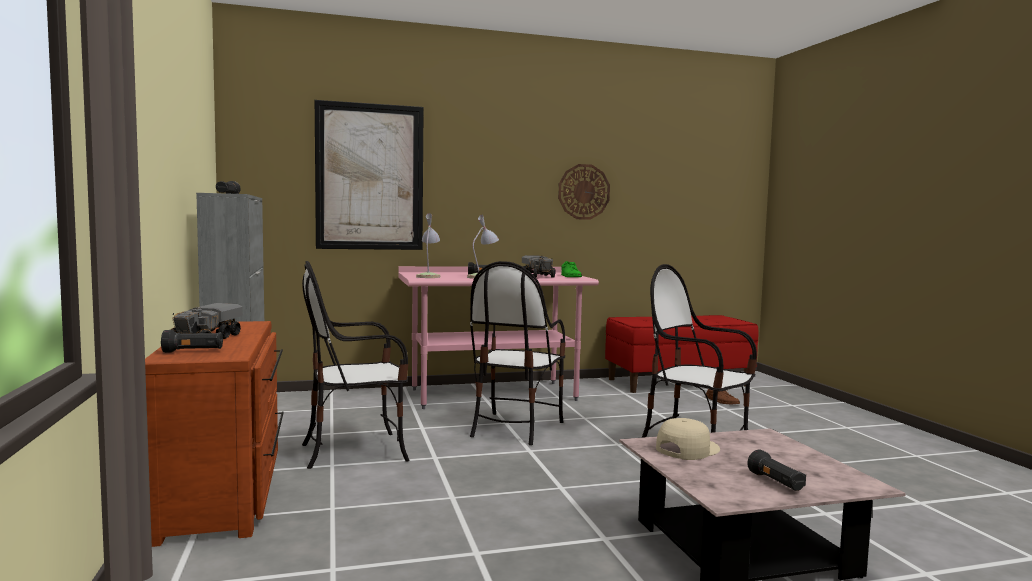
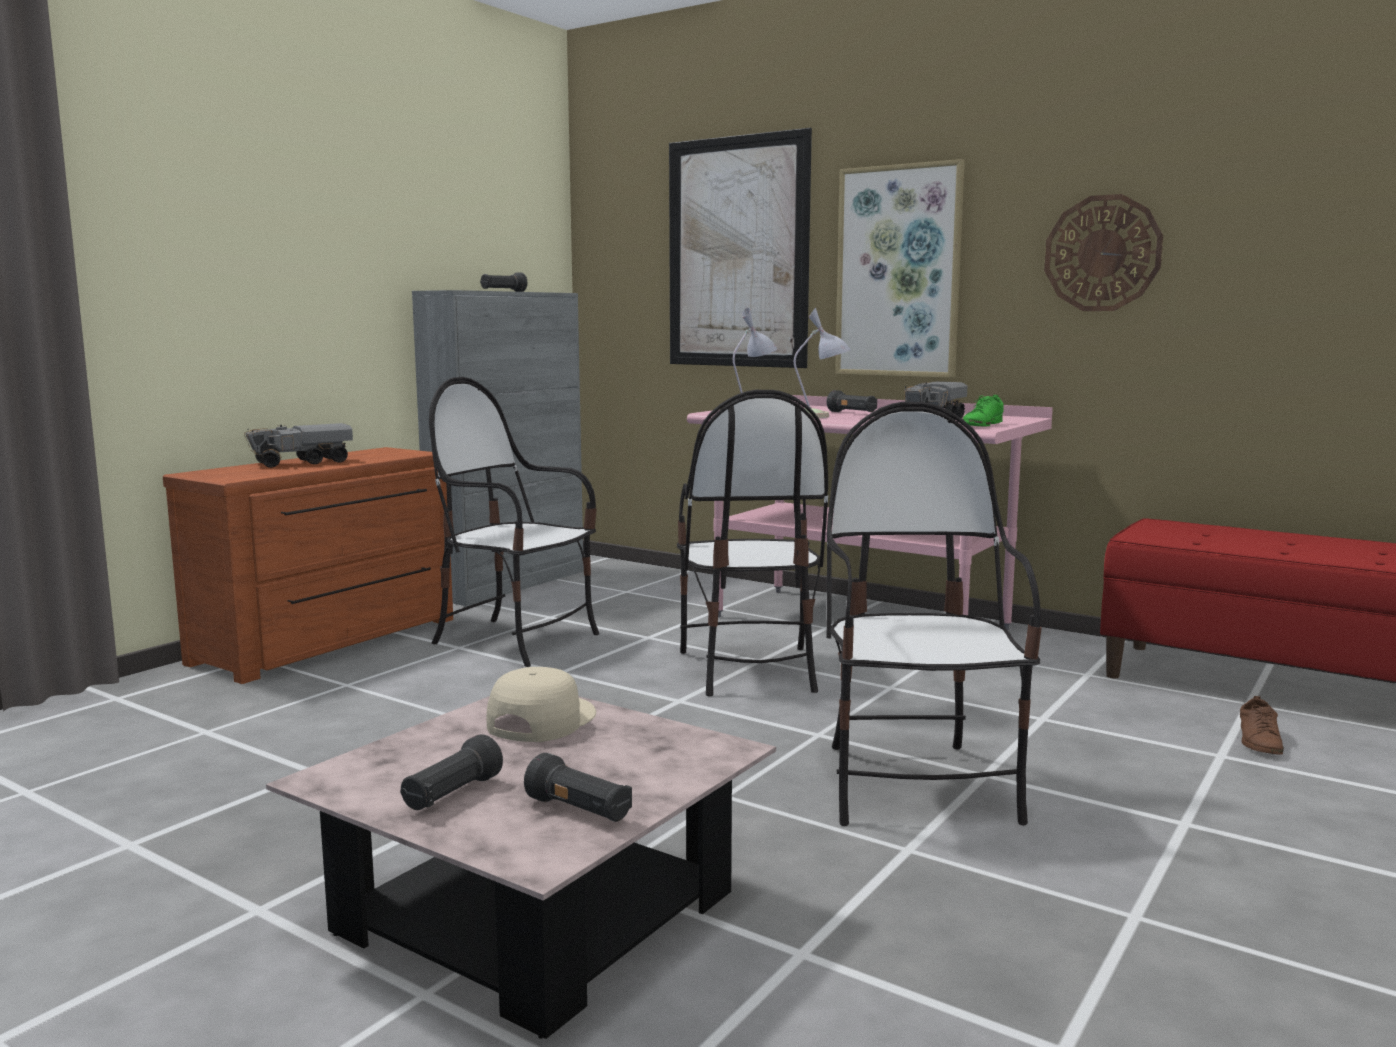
camera: 50 degrees right, 5 degrees up
black flashlight [161,330,223,353] -> black flashlight moved to [524,753,632,822]
chair [470,261,566,445] -> chair turned 75 degrees counterclockwise [677,390,828,696]
beige cap [656,418,720,460] -> beige cap turned 75 degrees counterclockwise [486,667,596,742]
none -> picture [835,159,965,378]

